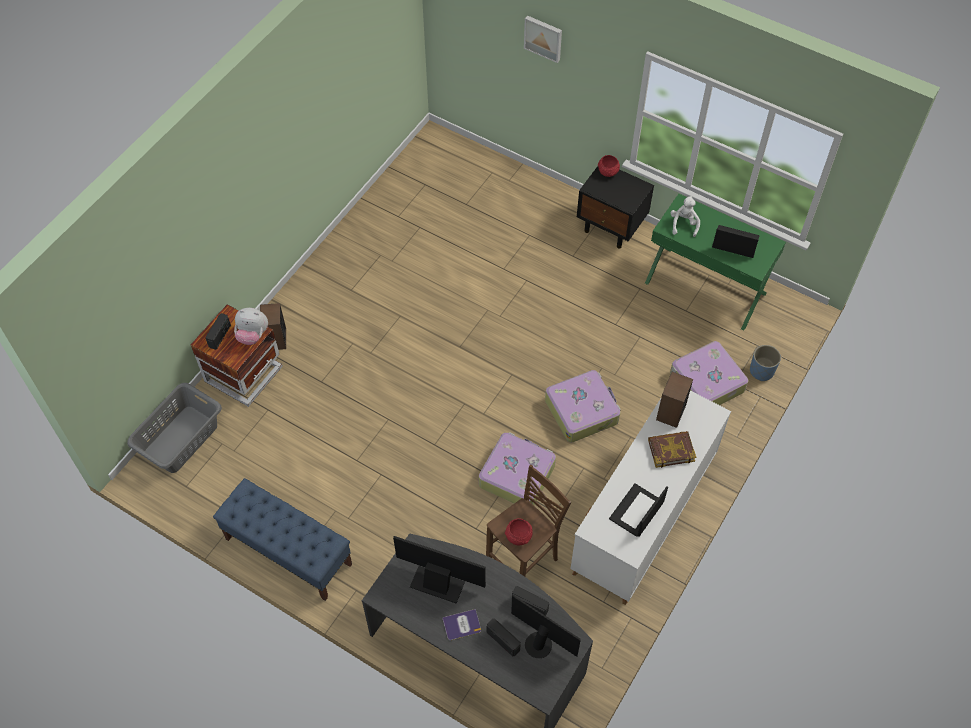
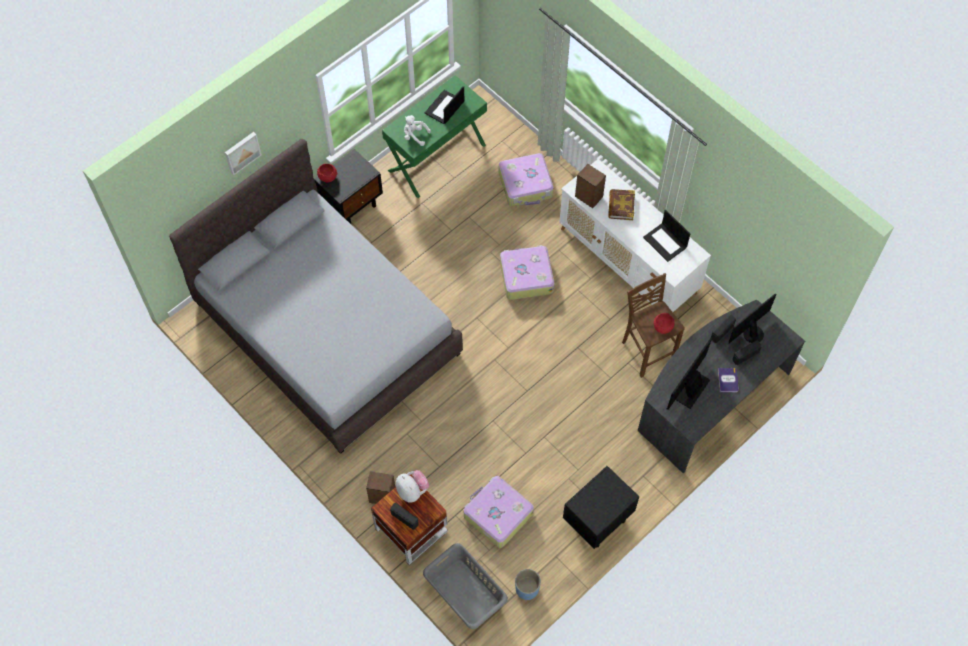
camera: 75 degrees left, 5 degrees up
blue bench [213,478,352,601] -> black nightstand [563,466,639,549]
plush toy [234,308,268,345] -> plush toy turned 60 degrees counterclockwise [396,470,429,502]
suitcase [479,432,556,505] -> suitcase moved to [464,476,534,548]
blue planter [750,345,781,381] -> blue planter moved to [515,569,541,600]
none -> grey bed [169,139,463,454]

